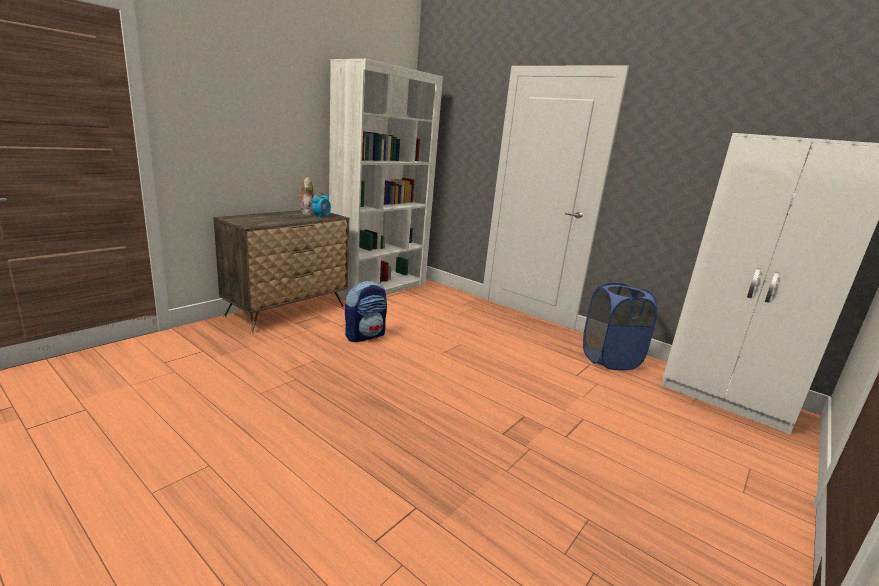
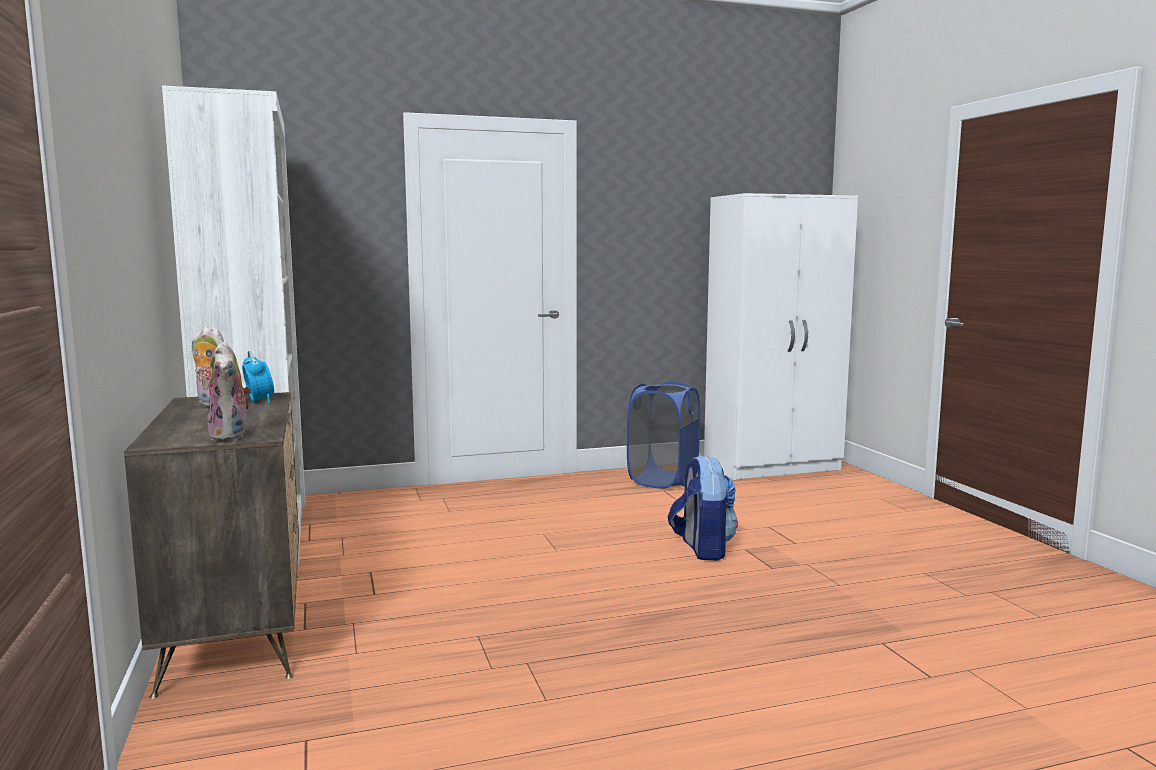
camera: 55 degrees left, 10 degrees down
backpack [345,281,387,342] -> backpack moved to [668,455,738,560]
none -> plush toy [208,342,252,441]

